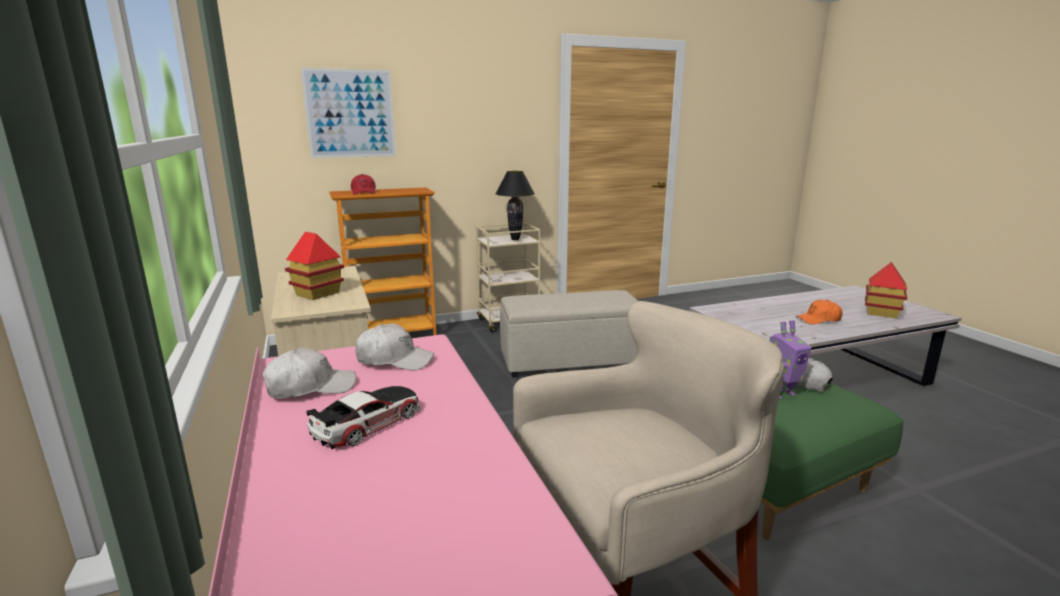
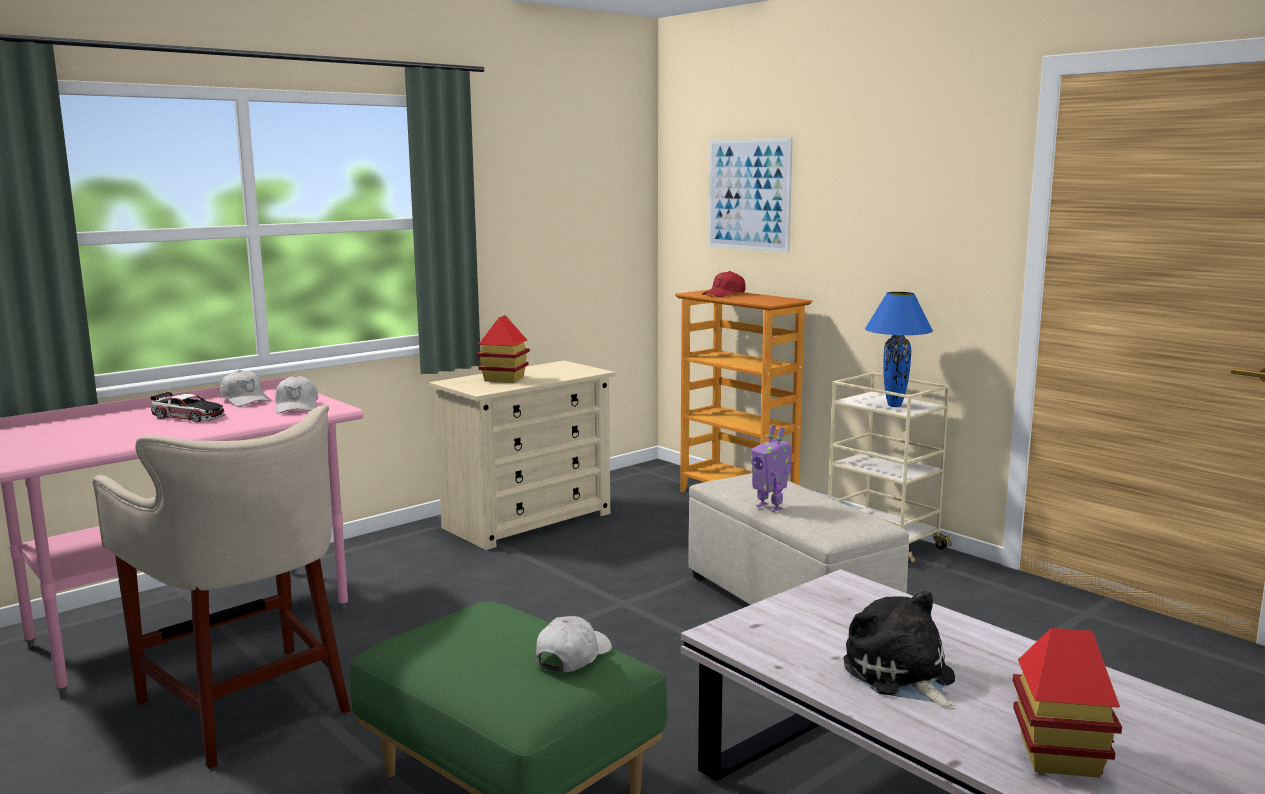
camera: 70 degrees right, 5 degrees down
black table lamp [496,171,535,240] -> blue table lamp [865,292,933,407]
toy robot [770,320,812,399] -> toy robot moved to [751,425,792,512]
orange cap [796,300,843,325] -> plush toy [843,590,956,710]

